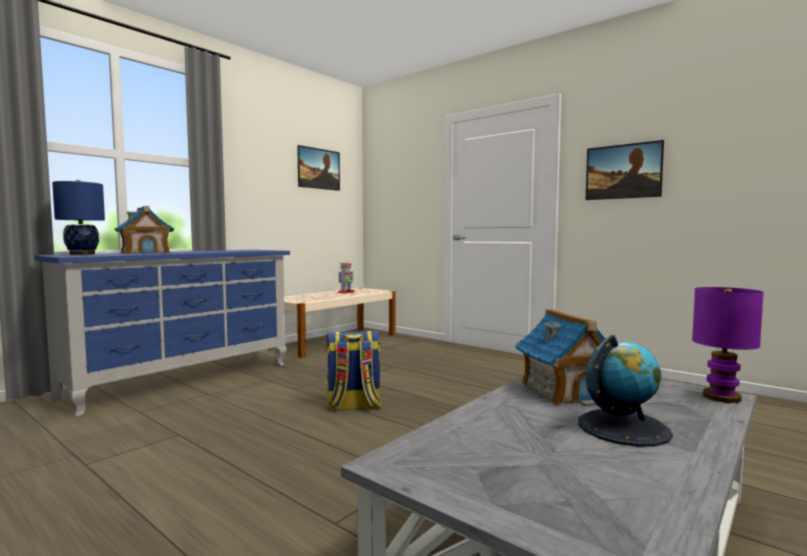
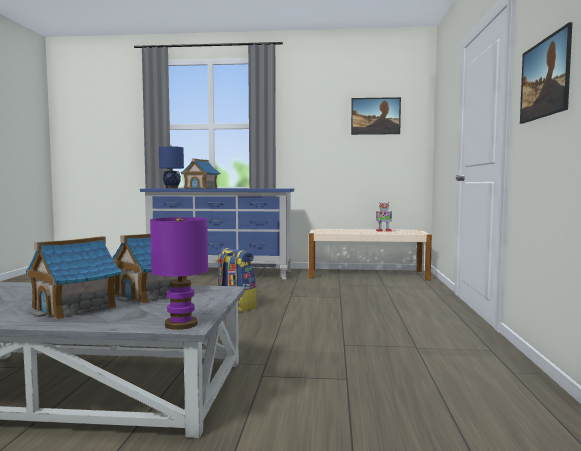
camera: 55 degrees right, 0 degrees up
globe [578,335,673,447] -> toy house [26,236,121,320]

